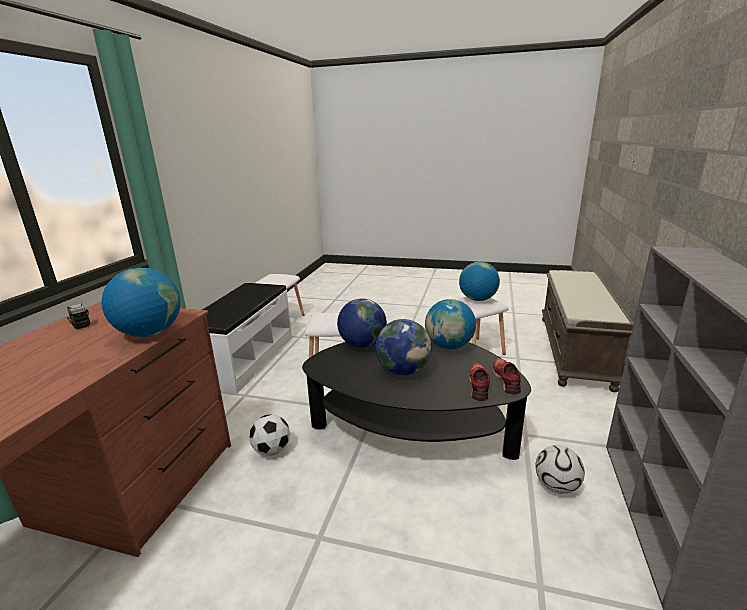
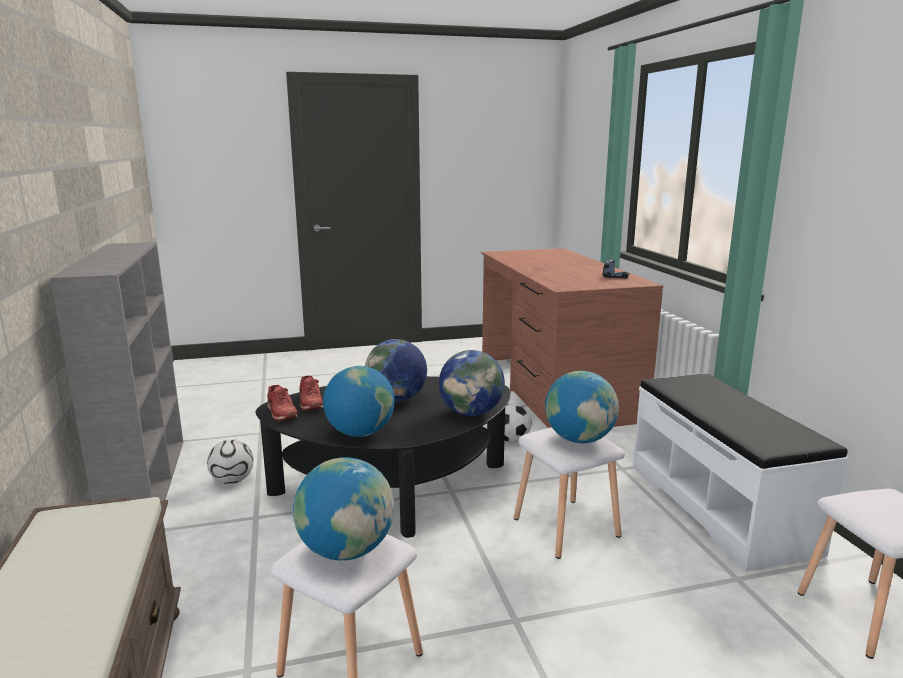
camera: 150 degrees right, 5 degrees down
globe [101,268,181,337] -> globe moved to [545,371,619,443]

